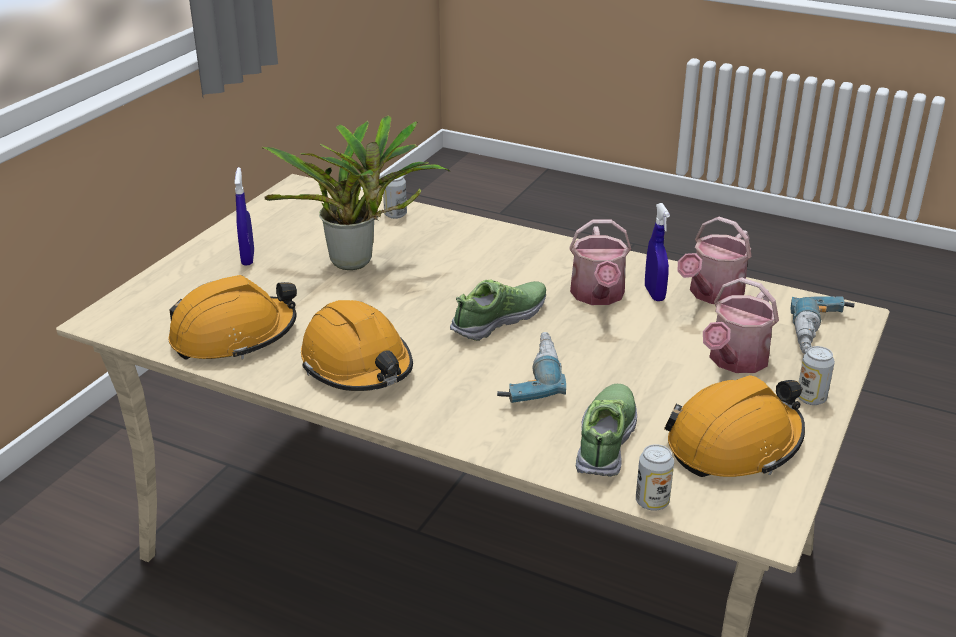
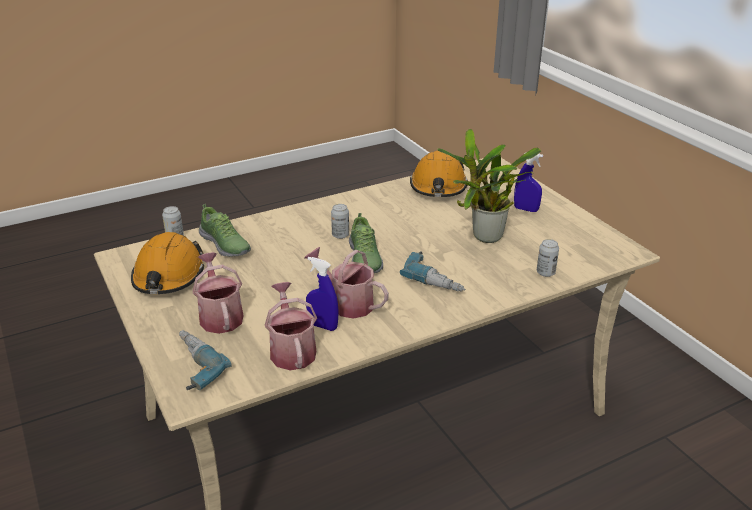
camera: 125 degrees right, 0 degrees up
orange hard hat [301,300,413,391] -> none
power drill [497,332,566,403] -> power drill moved to [400,251,465,292]
can [798,346,835,405] -> can moved to [331,204,349,239]

